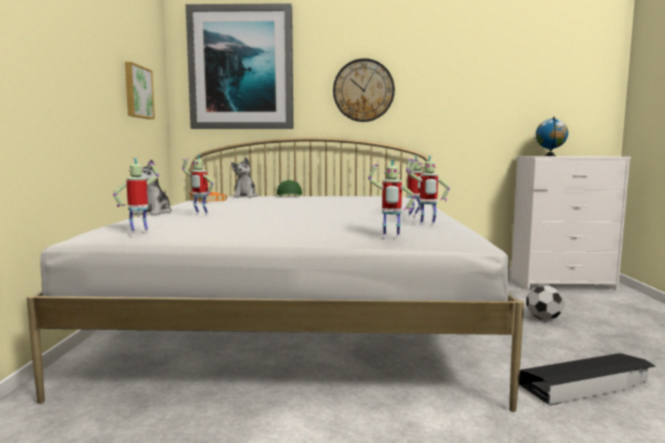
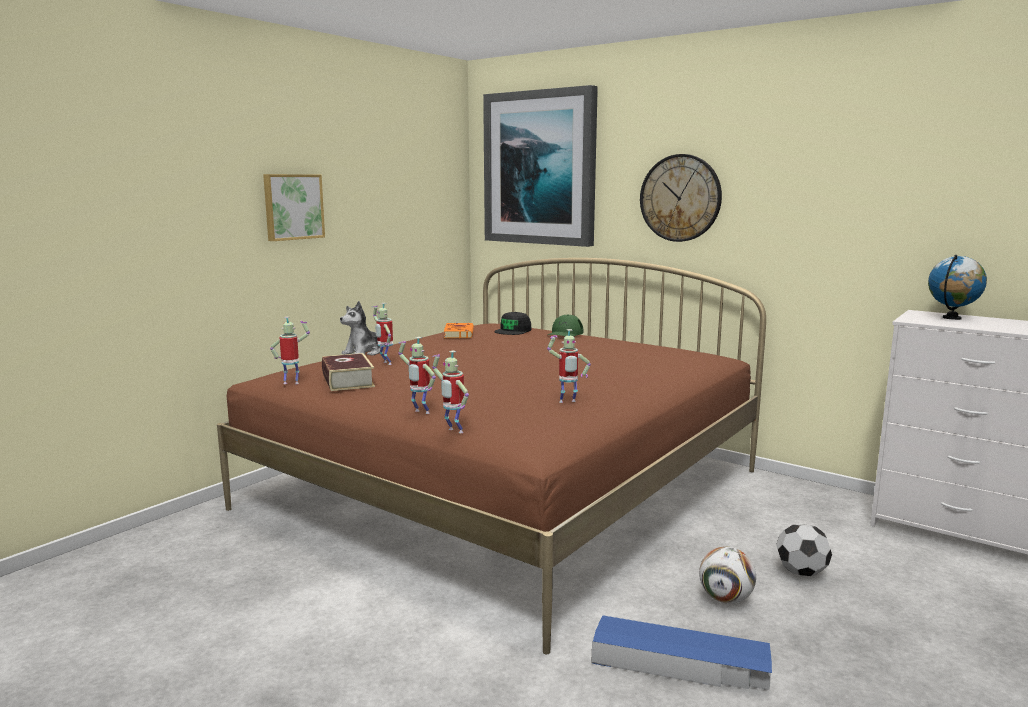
camera: 35 degrees right, 5 degrees up
white bed [26,137,524,412] -> brown bed [217,258,766,654]
picture [125,62,155,119] -> picture moved to [263,174,325,241]
plush toy [231,157,258,198] -> black cap [494,312,531,335]
toy robot [409,155,450,225] -> toy robot moved to [399,337,436,414]
black storage box [519,353,656,405] -> blue storage box [591,615,772,690]
none -> book [322,353,375,391]
none -> football [699,547,756,604]

